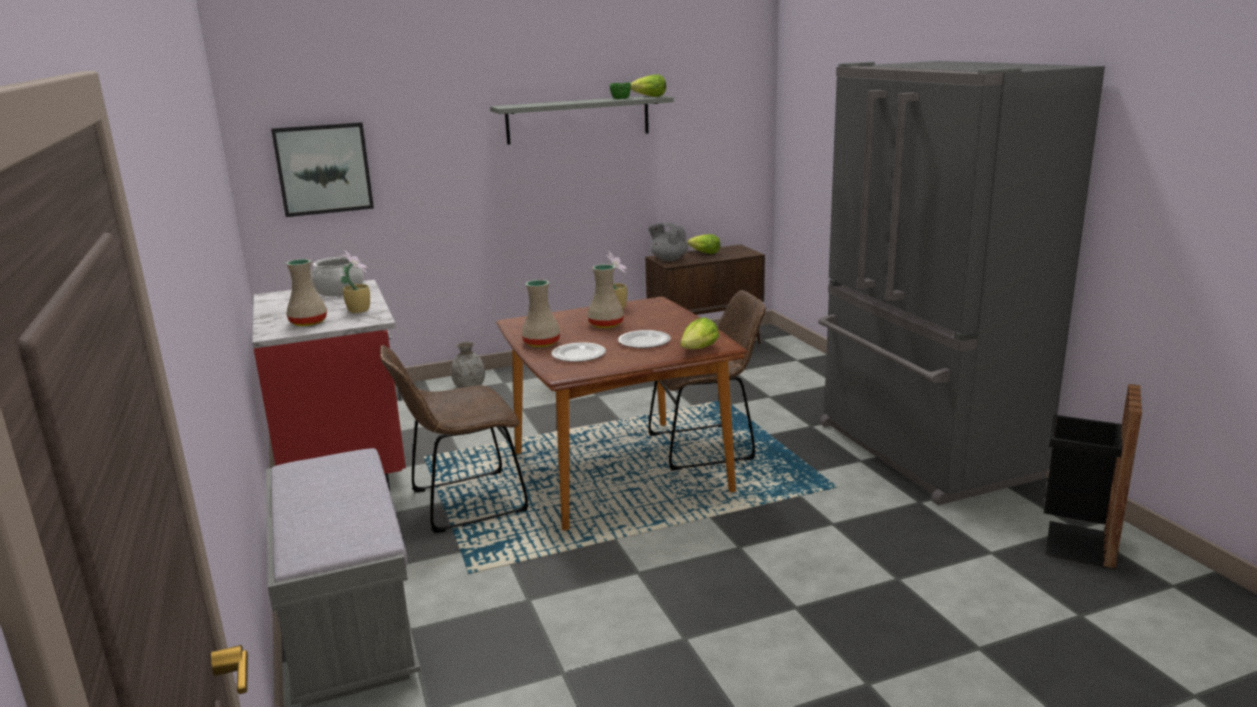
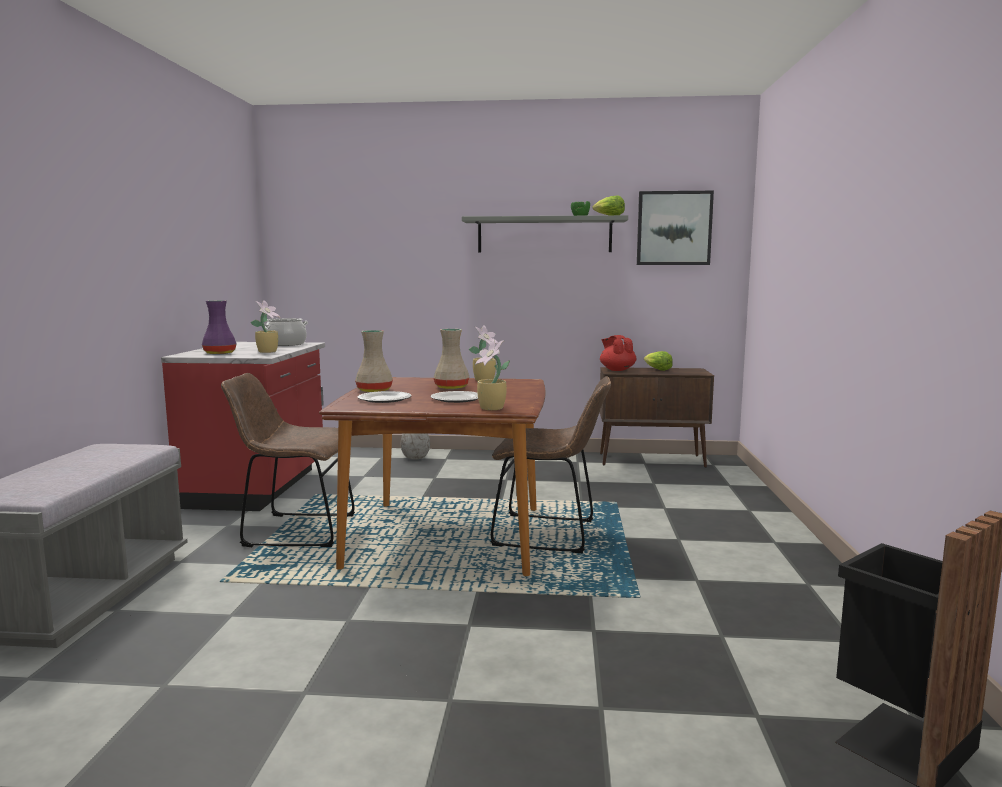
camera: 25 degrees right, 10 degrees down
picture [271,122,374,217] -> picture moved to [637,191,714,265]
beige vase [286,259,327,326] -> purple vase [202,301,237,354]
grey teapot [648,223,688,261] -> red teapot [600,335,637,371]
lettuce [680,317,719,349] -> potted plant [475,340,510,410]
grey fridge [818,61,1105,505] -> none

